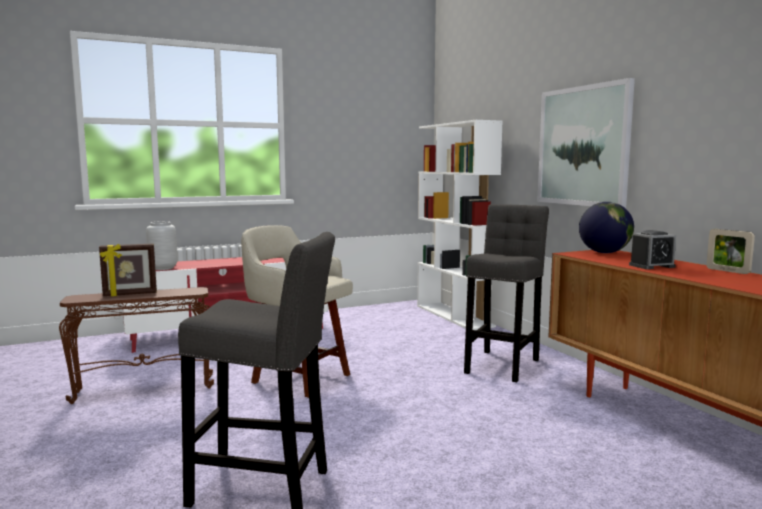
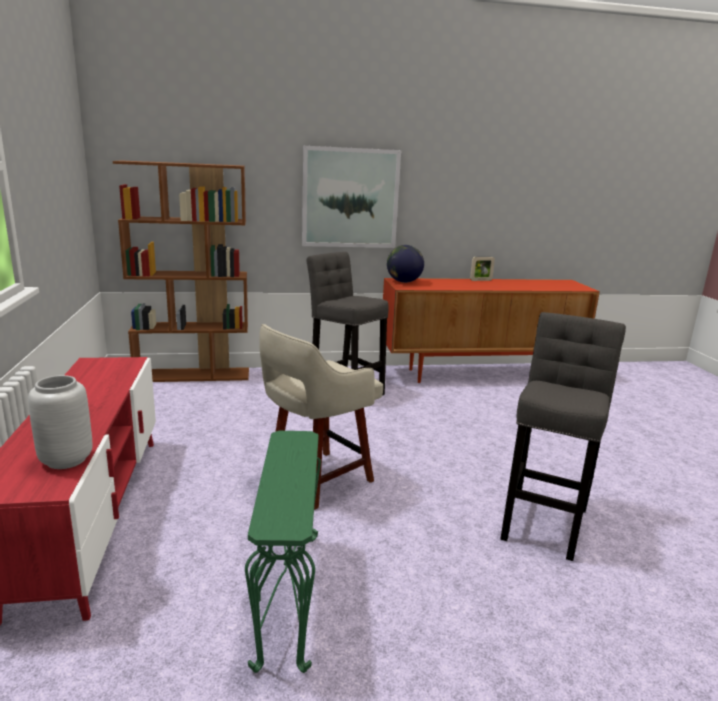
camera: 75 degrees left, 10 degrees up
brown side table [59,287,214,404] -> green side table [245,431,321,673]
picture frame [99,243,157,296] -> none
white bookcase [417,120,503,330] -> brown bookcase [113,161,249,382]
alarm clock [629,230,676,269] -> none

